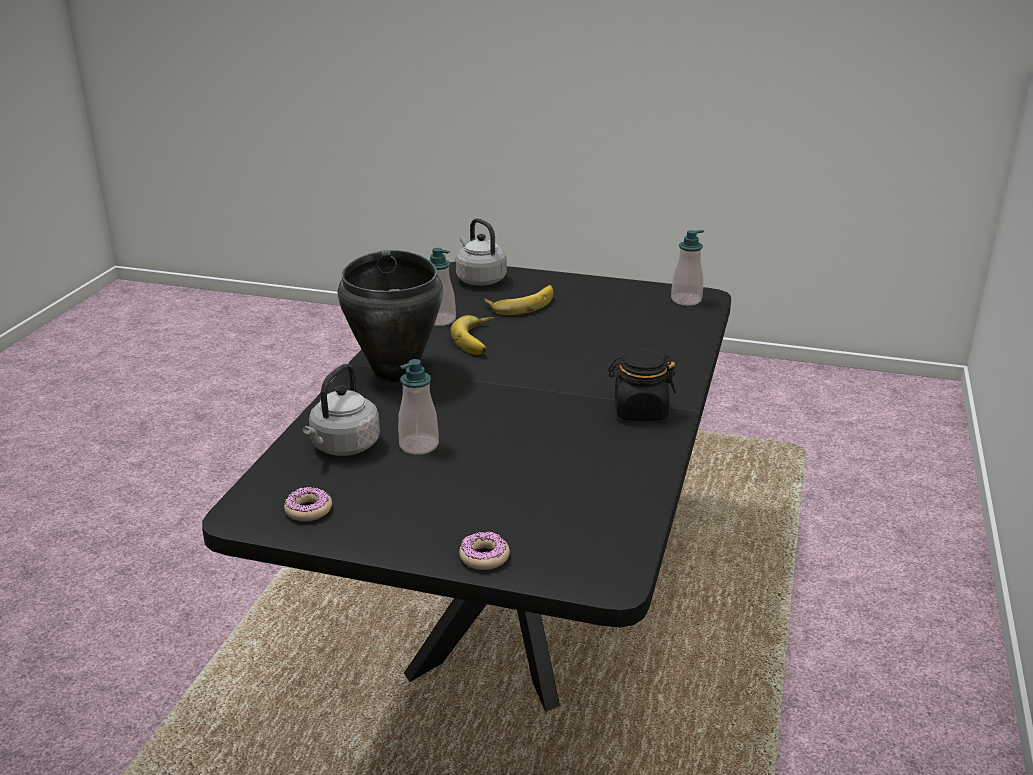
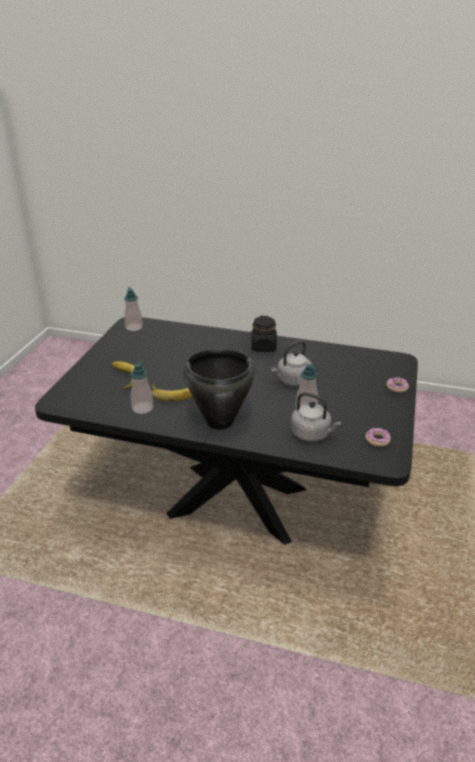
camera: 90 degrees left, 5 degrees up
grey kettle [456,218,507,286] -> grey kettle moved to [271,341,312,387]

